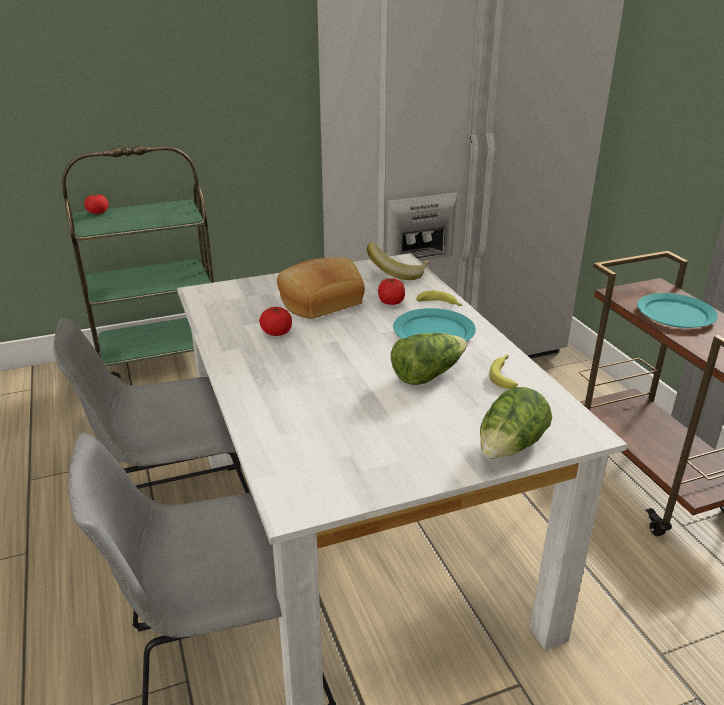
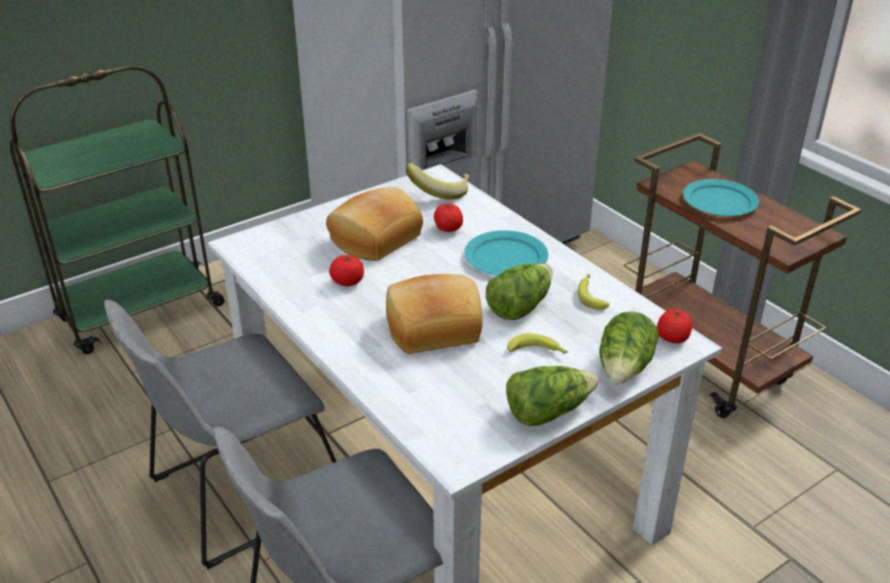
camera: 15 degrees left, 5 degrees up
tomato [84,194,108,214] -> tomato moved to [657,308,692,343]
banana [416,291,462,306] -> banana moved to [507,333,568,354]
none -> bread [386,274,482,354]
none -> lettuce [506,366,598,426]

